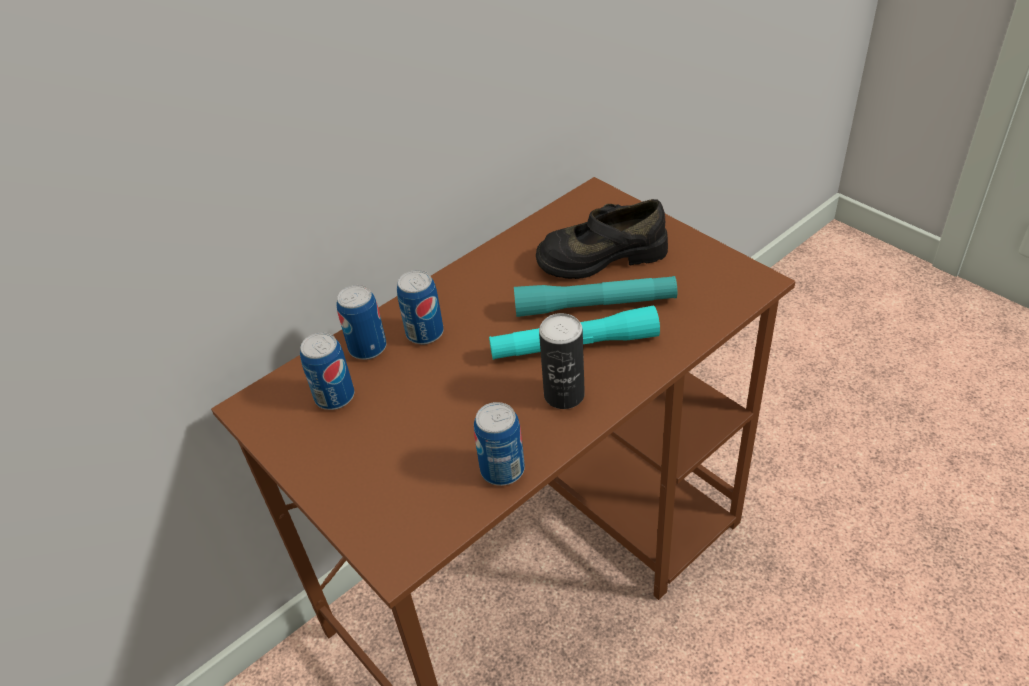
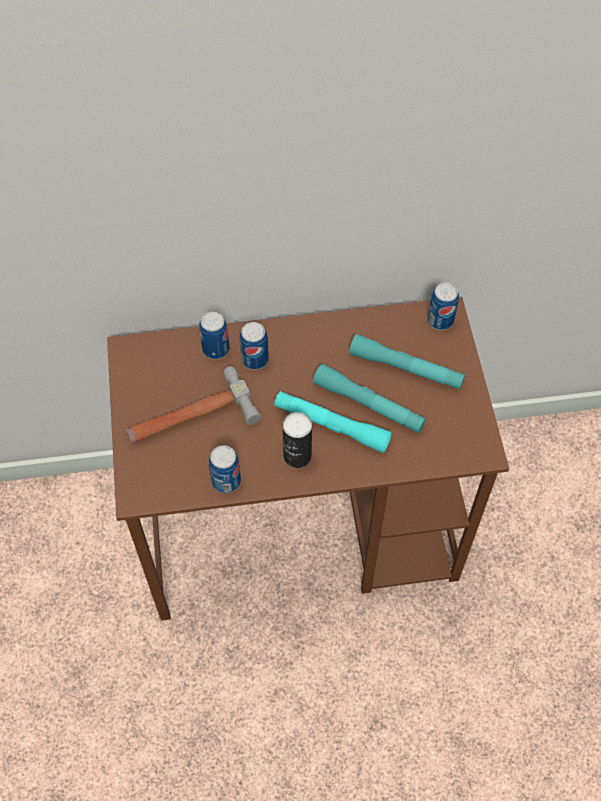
camera: 30 degrees right, 15 degrees up
can [300,332,354,410] -> can moved to [428,282,459,330]
black shoe [536,199,668,279] -> turquoise flashlight [349,334,465,390]
none -> hammer [126,366,261,443]

